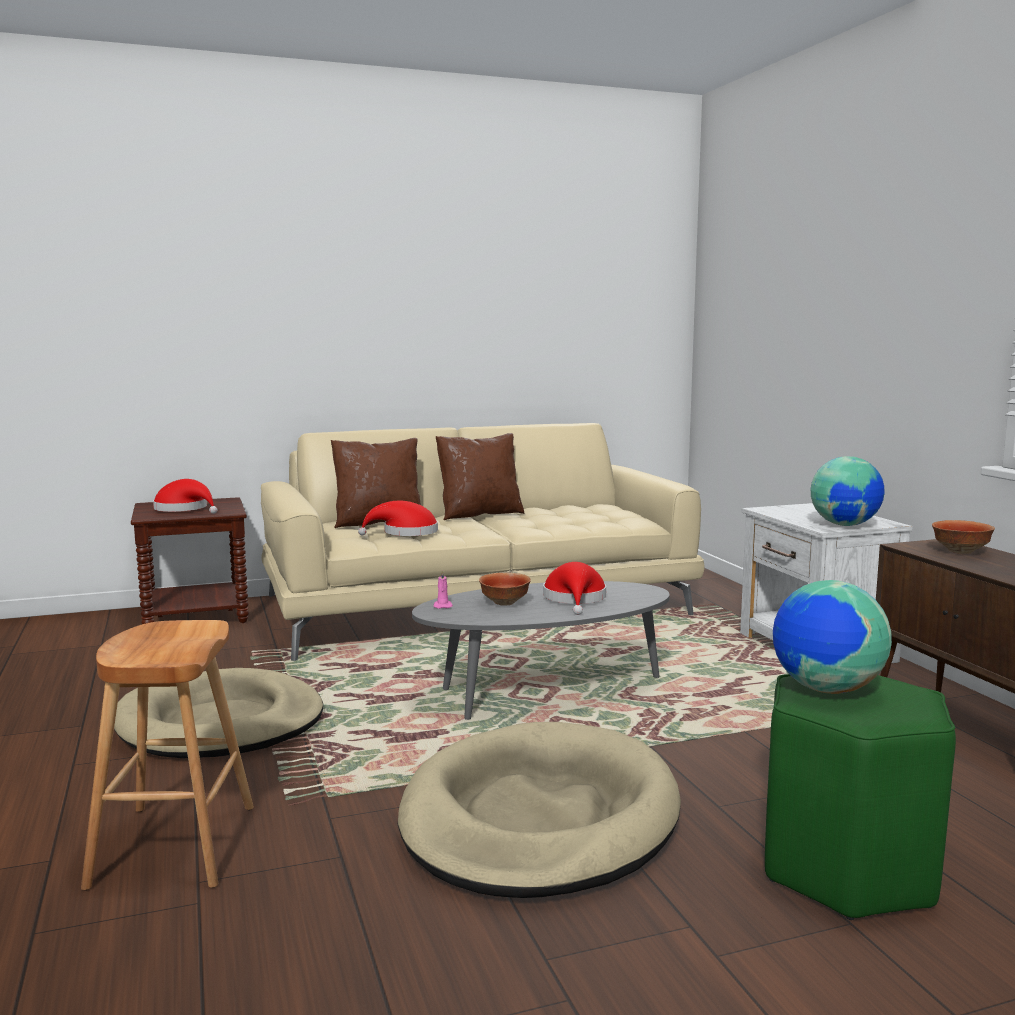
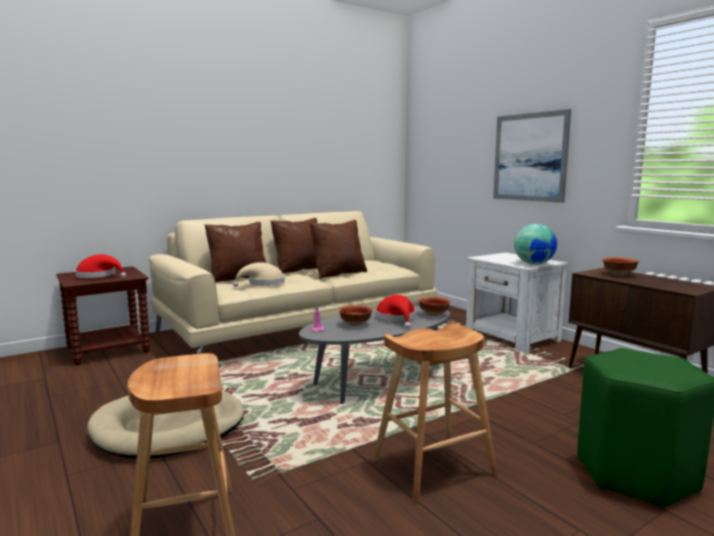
camera: 15 degrees left, 0 degrees up
red hat [358,501,438,536] -> beige hat [233,262,285,287]
beige dog bed [398,722,681,898] -> brown stool [373,323,498,503]
globe [773,580,892,694] -> none
none -> brown pillow [310,220,367,279]
none -> bowl [418,296,450,316]
none -> picture [493,109,571,203]

